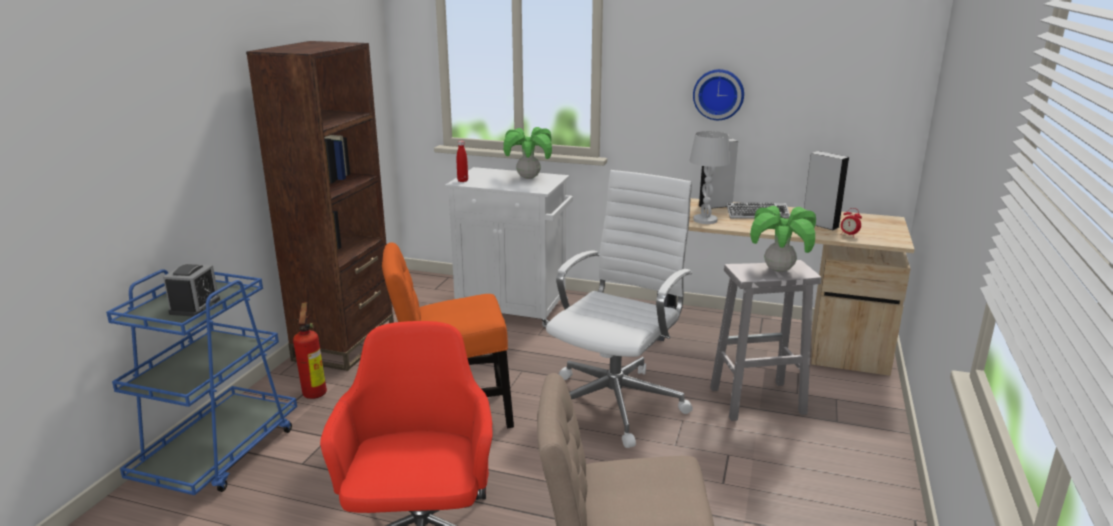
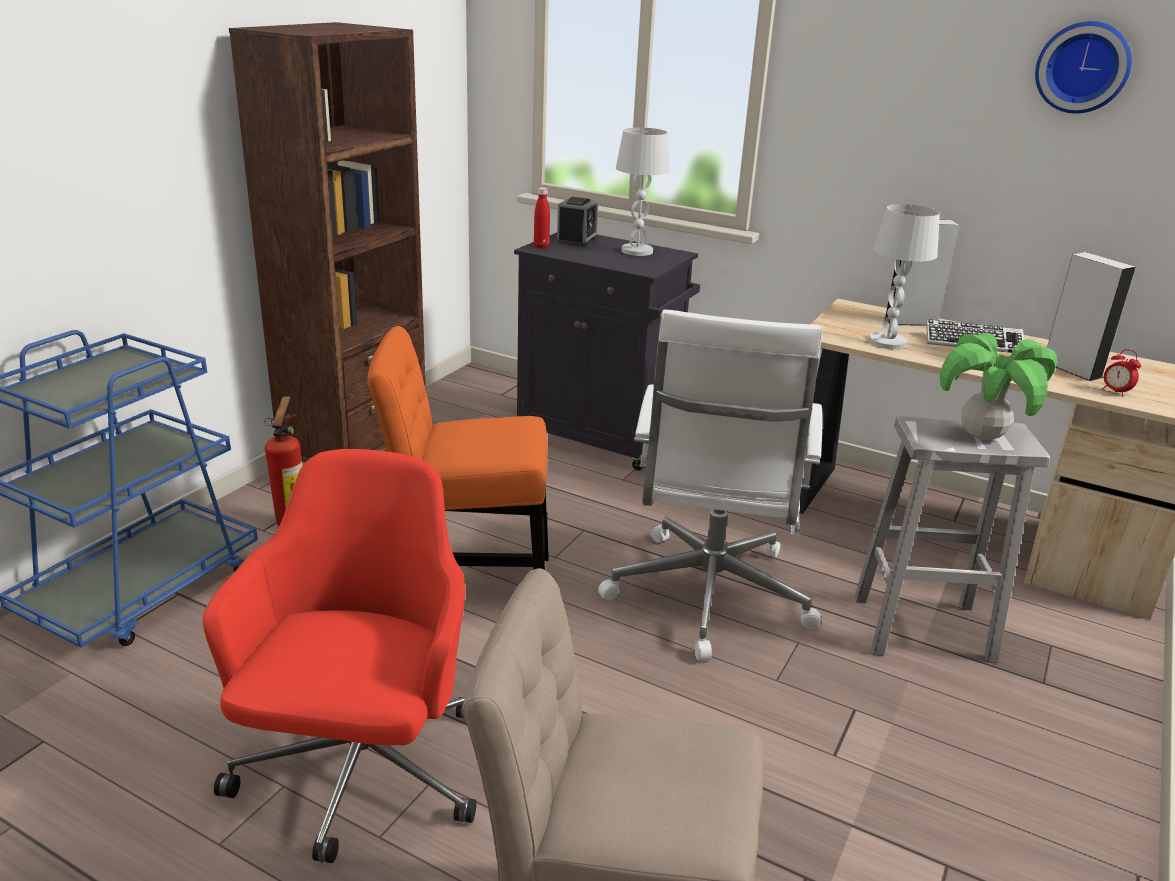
camera: 10 degrees right, 5 degrees up
alarm clock [163,263,220,317] -> alarm clock moved to [556,197,599,247]
white cabinet [445,167,573,327] -> black cabinet [514,233,700,470]
potted plant [503,127,552,179] -> white table lamp [616,127,670,256]
white office chair [546,170,693,448] -> white office chair turned 150 degrees clockwise [598,310,823,661]
wall clock [693,69,744,120] -> wall clock moved to [1035,21,1132,114]

